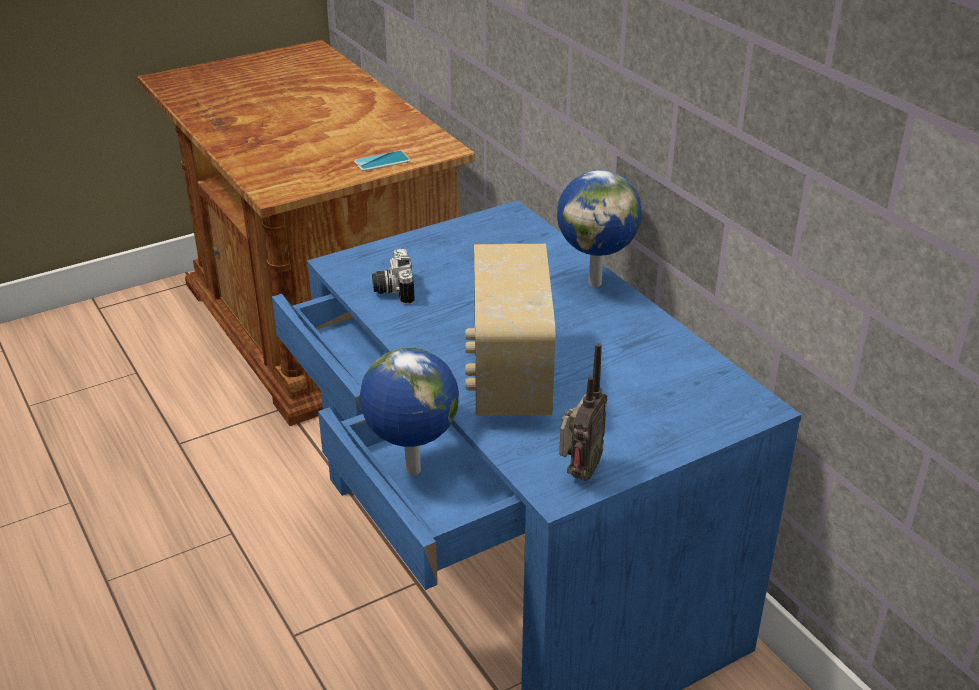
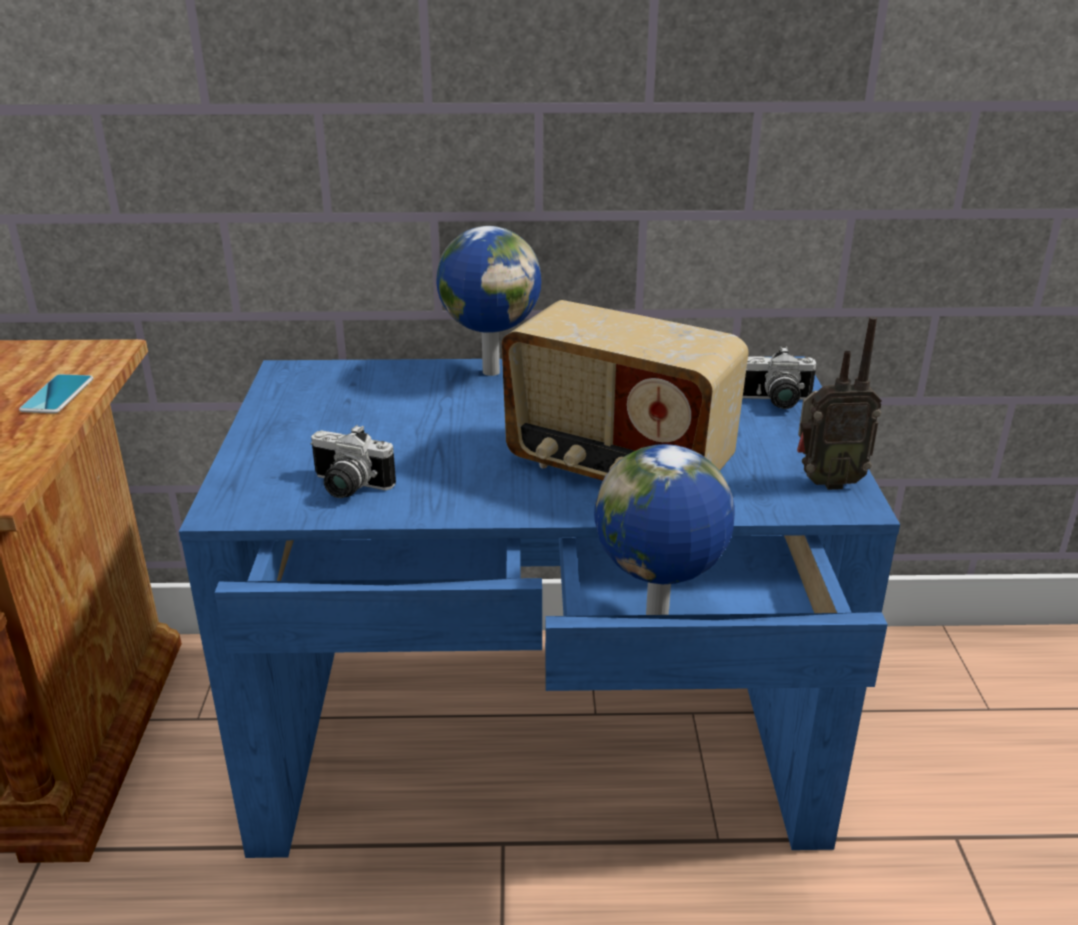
camera: 60 degrees left, 5 degrees down
radio [559,343,607,481] -> radio turned 120 degrees clockwise [797,317,882,490]
none -> camera [743,346,816,409]

